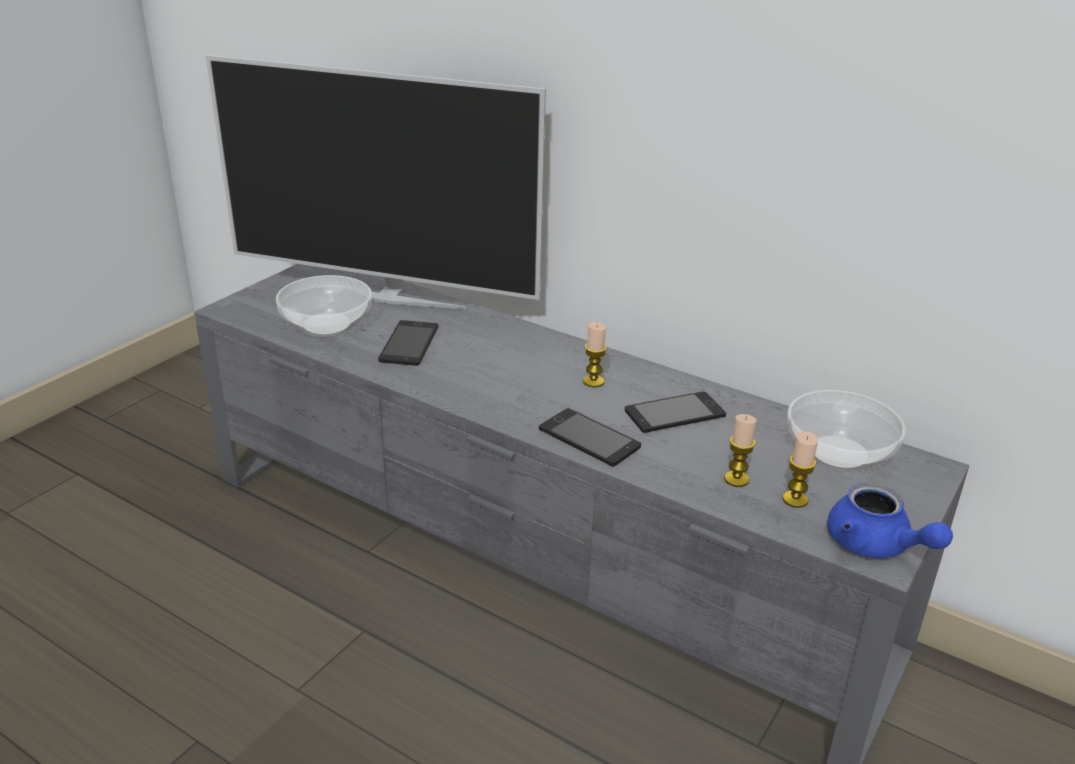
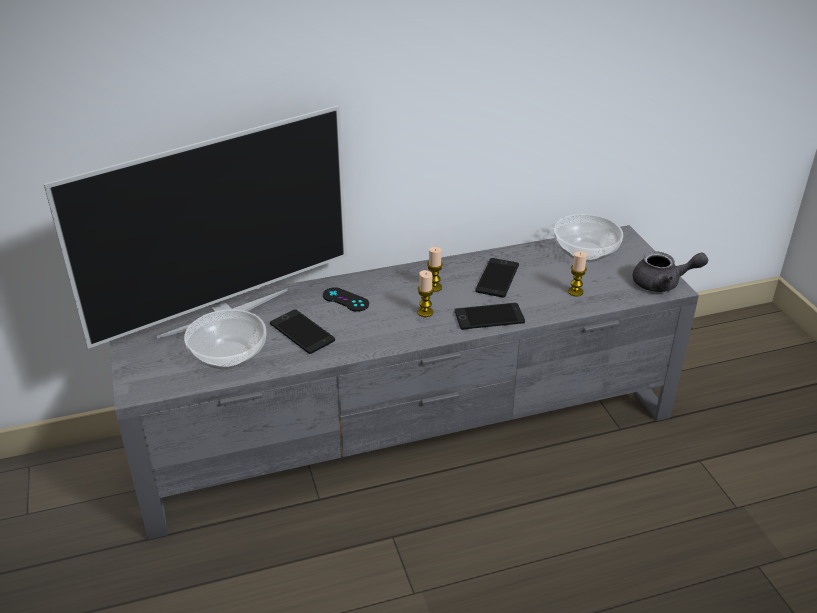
camera: 50 degrees left, 5 degrees up
candle [783,431,818,508] -> candle moved to [418,270,434,317]
blue teapot [827,483,953,558] -> grey teapot [633,252,708,292]
none -> black game controller [323,287,369,312]

